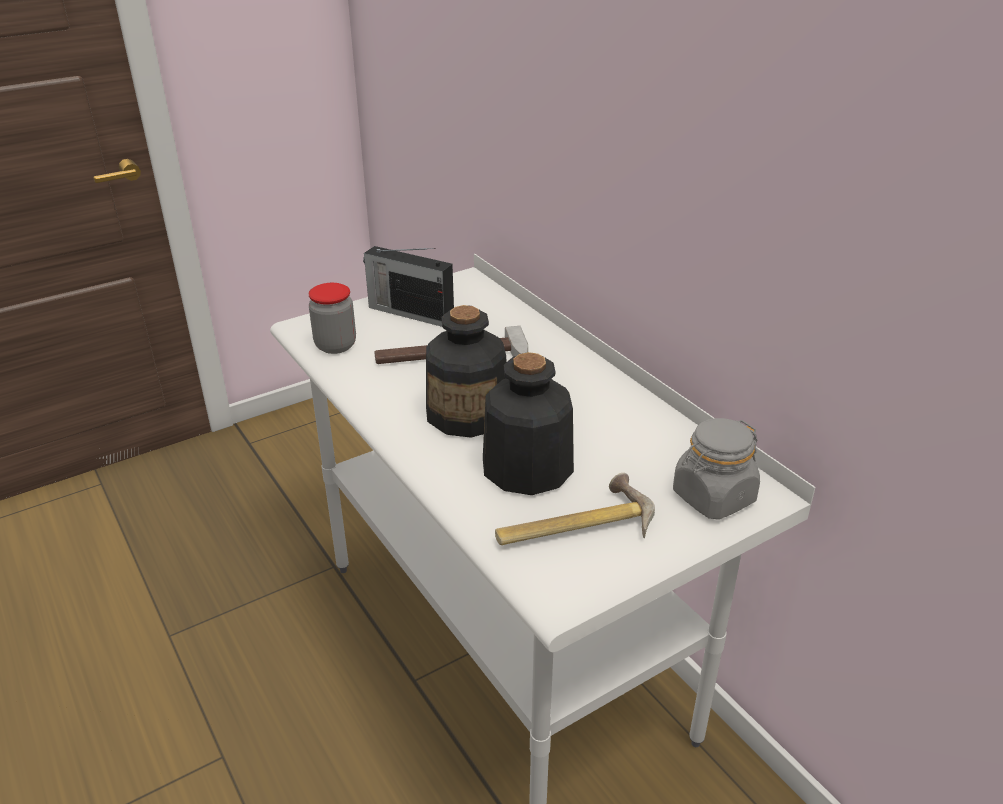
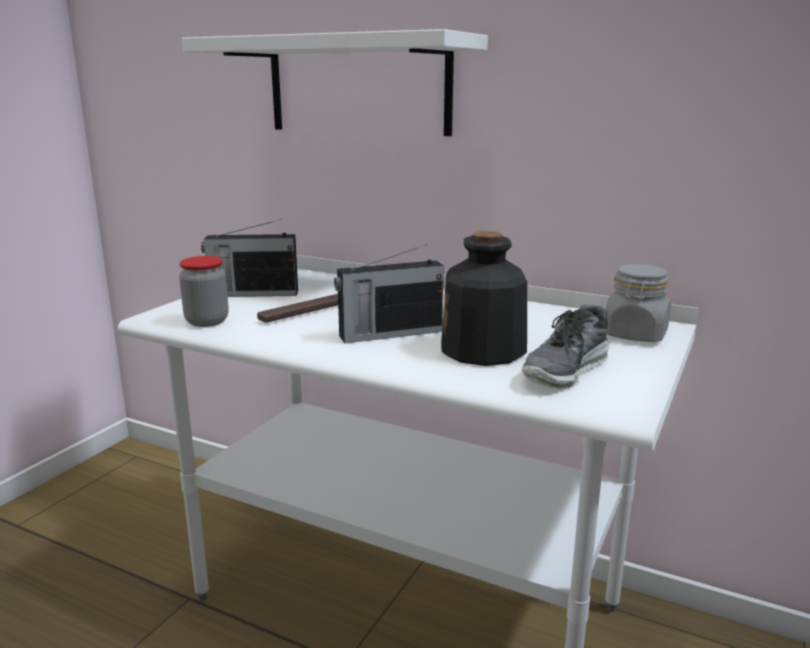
camera: 30 degrees left, 15 degrees down
bottle [426,305,507,438] -> radio [334,244,444,343]
hammer [495,473,655,545] -> shoe [522,304,610,388]
none -> white shelf [182,29,488,136]

